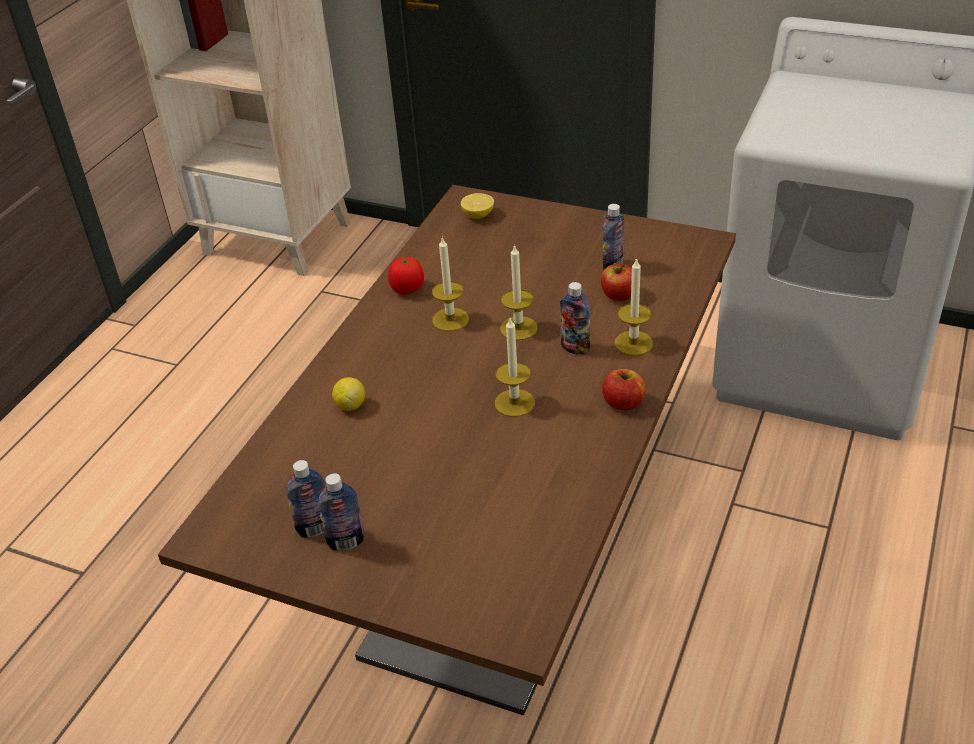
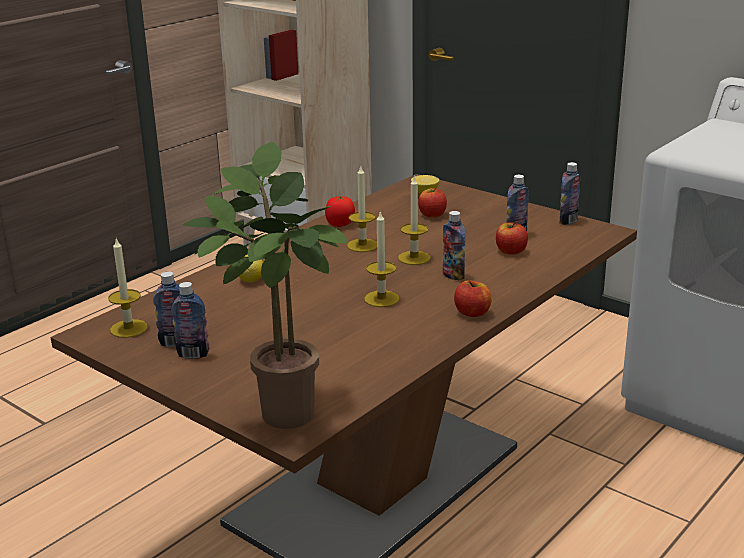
camera: 15 degrees right, 15 degrees down
candle [614,258,653,356] -> candle moved to [108,238,148,338]
none -> potted plant [183,142,348,429]
none -> apple [418,188,447,218]
none -> bottle [559,162,581,225]

